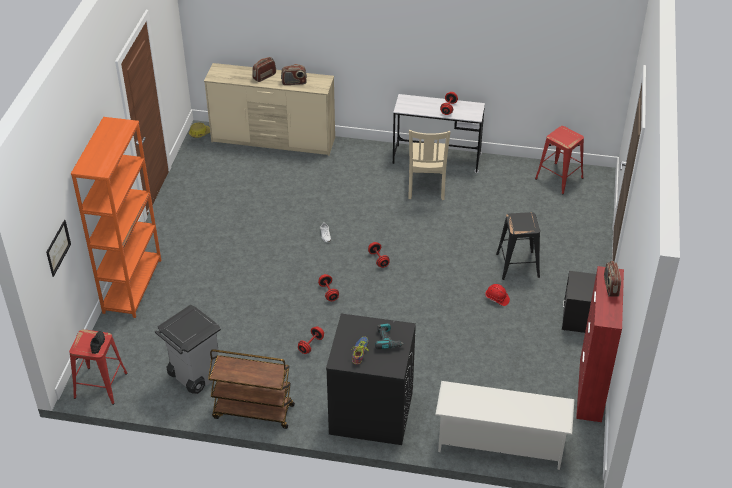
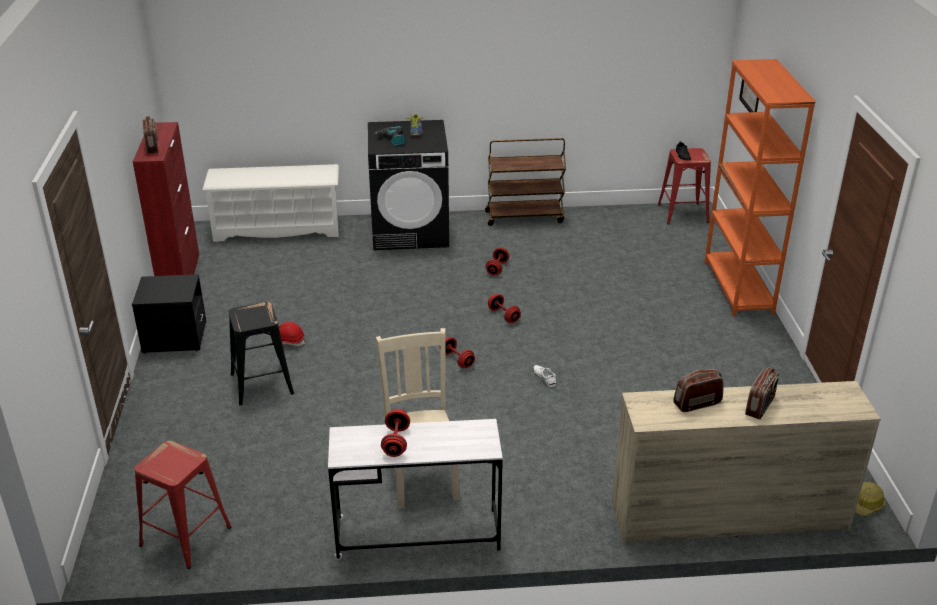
camera: 165 degrees right, 10 degrees down
grey trash can [155,305,221,394] -> none

